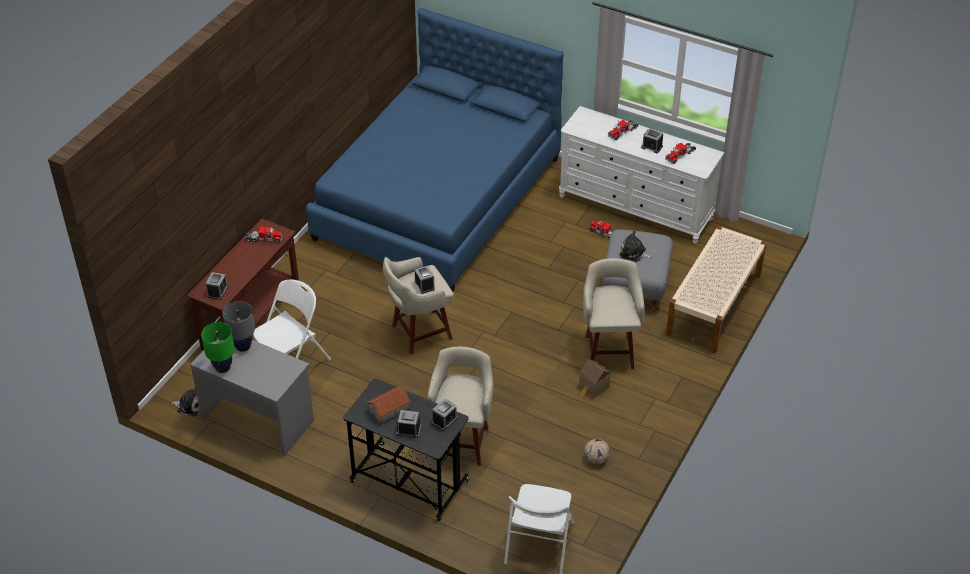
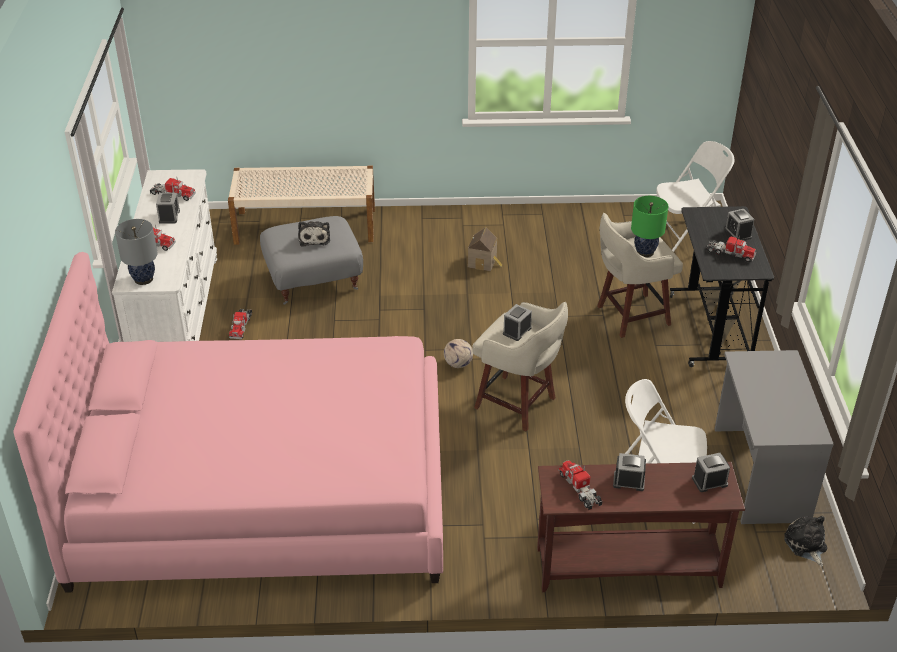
camera: 120 degrees left, 5 degrees down
green table lamp [201,322,235,373] -> green table lamp moved to [631,196,668,257]
grey table lamp [222,301,255,352] -> grey table lamp moved to [115,219,158,285]
blue bed [306,8,564,291] -> pink bed [13,252,443,593]
toy house [366,387,411,425] -> toy truck [706,235,756,262]
alarm clock [432,399,457,431] -> alarm clock moved to [613,453,646,491]
beige stool [583,258,645,370] -> none
football [584,439,610,464] -> football moved to [444,339,473,368]

